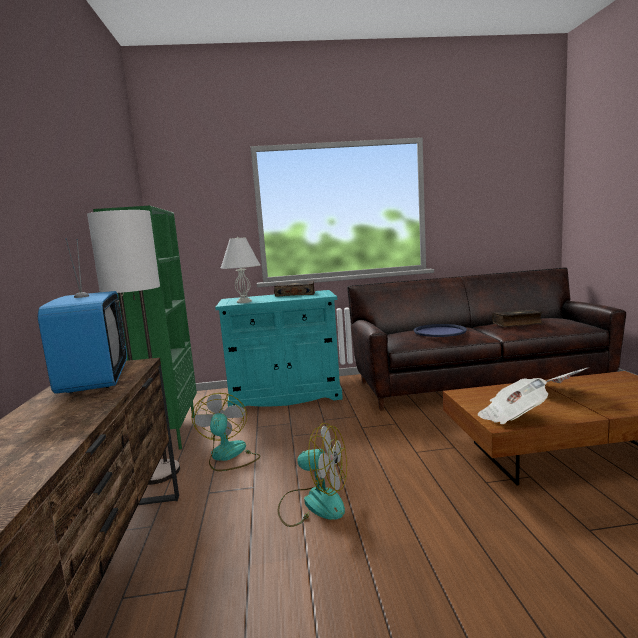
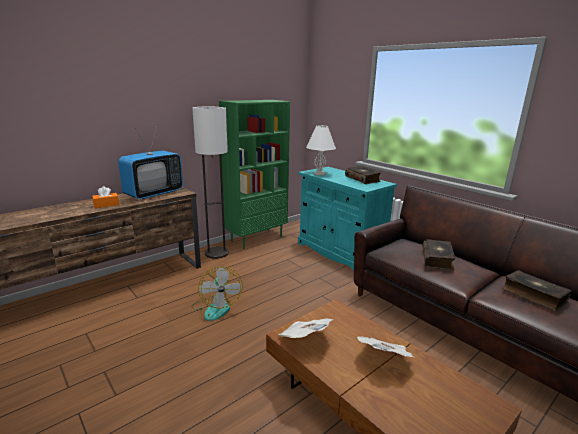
camera: 55 degrees right, 10 degrees up
fan [191,393,260,471] -> none
blue tray [414,324,467,337] -> book [422,239,455,270]
none -> orange tissue box [92,186,119,208]

